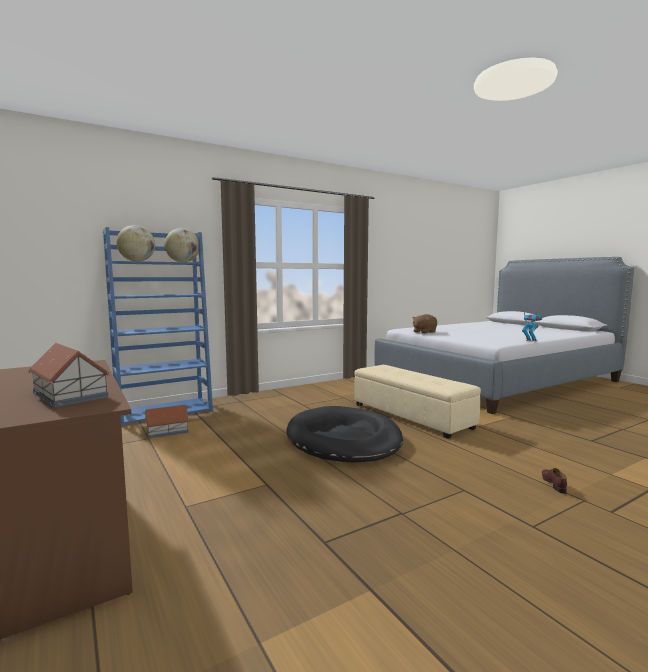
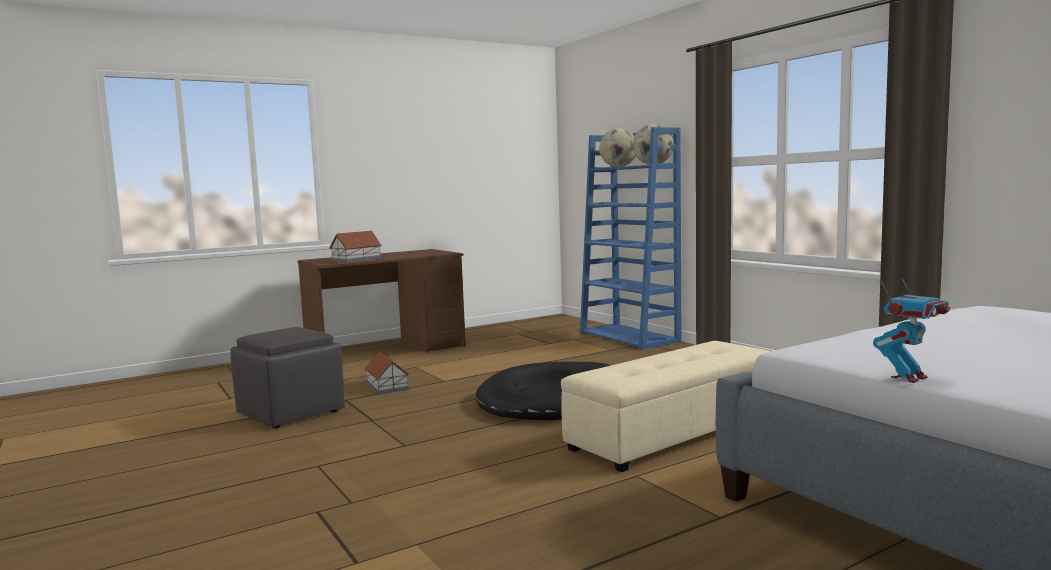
camera: 90 degrees right, 0 degrees up
toy house [145,405,189,439] -> toy house moved to [365,351,410,395]
brown plush toy [412,314,437,334] -> none
brown shoe [542,468,567,494] -> none
none -> grey ottoman [230,327,345,428]

